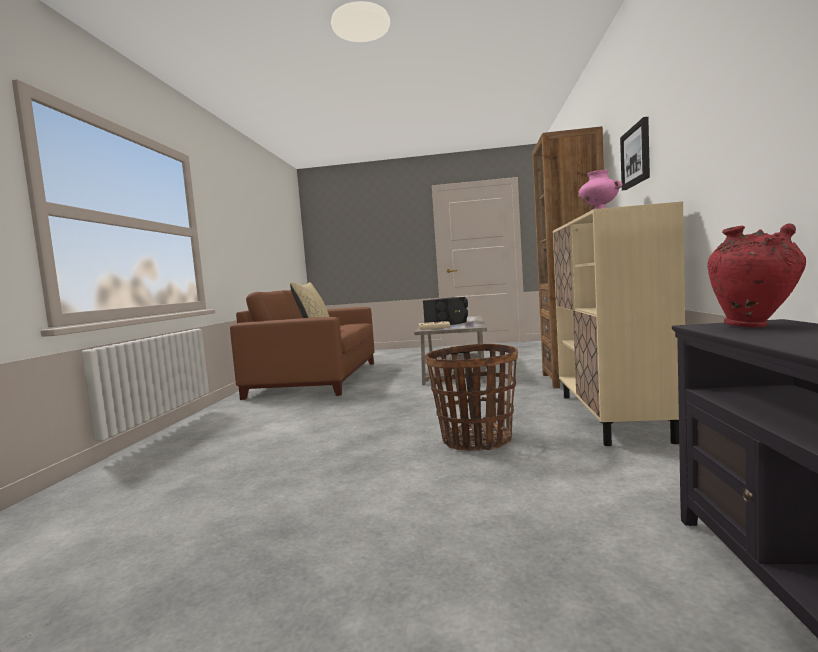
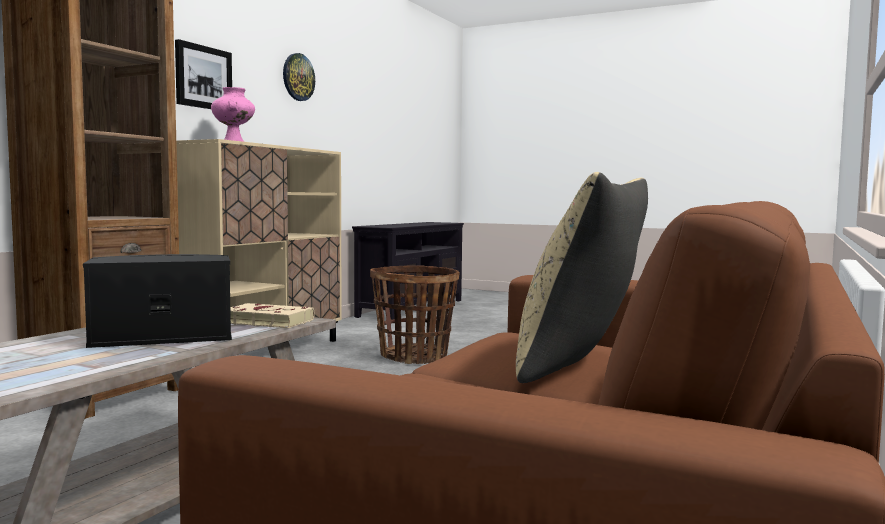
camera: 160 degrees left, 0 degrees up
red vase [707,224,806,327] -> none
none -> wall clock [283,53,315,101]

